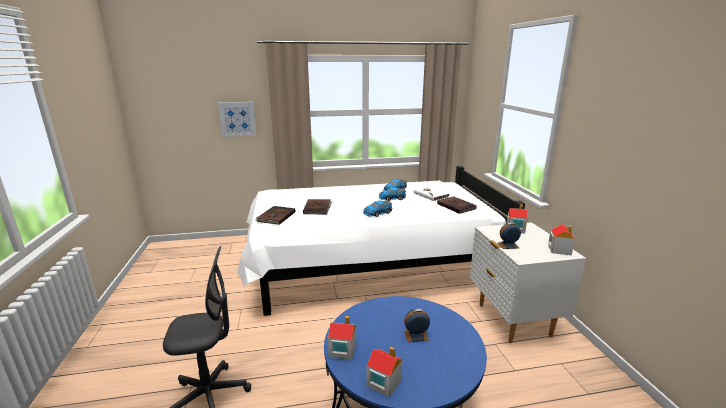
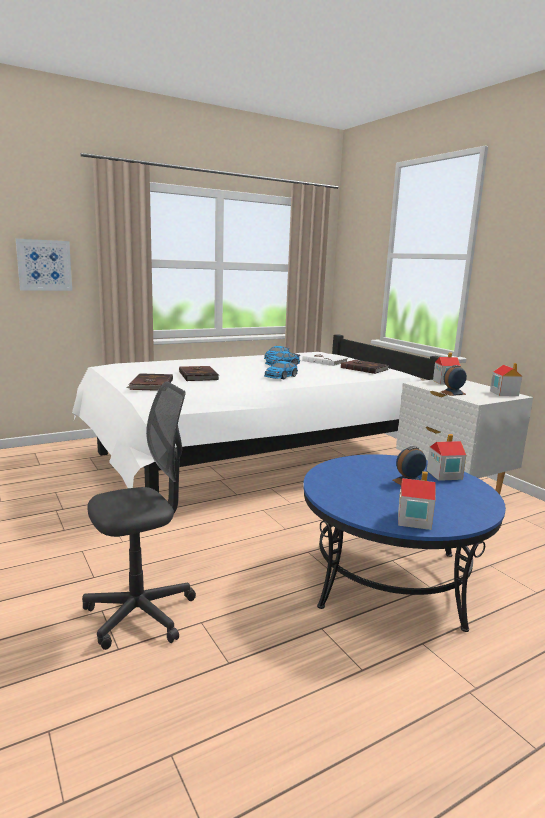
camera: 20 degrees left, 5 degrees down
toy house [328,316,356,360] -> toy house moved to [427,434,466,481]

